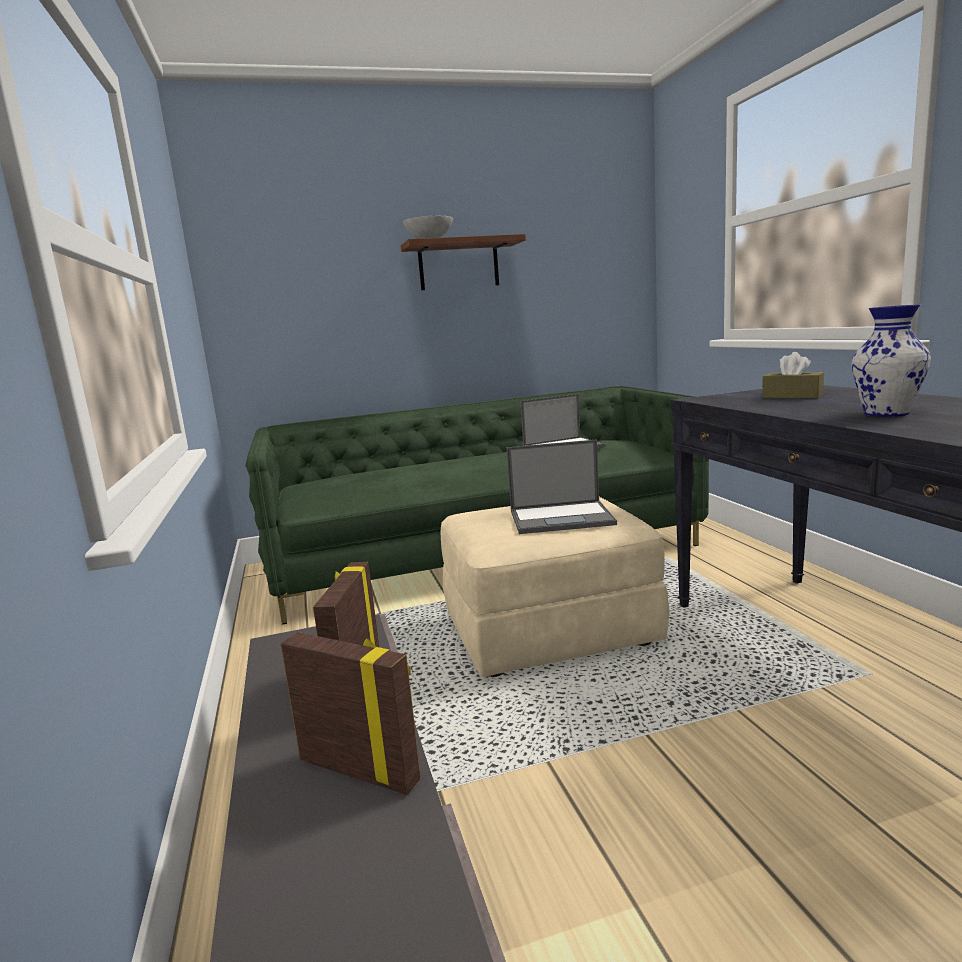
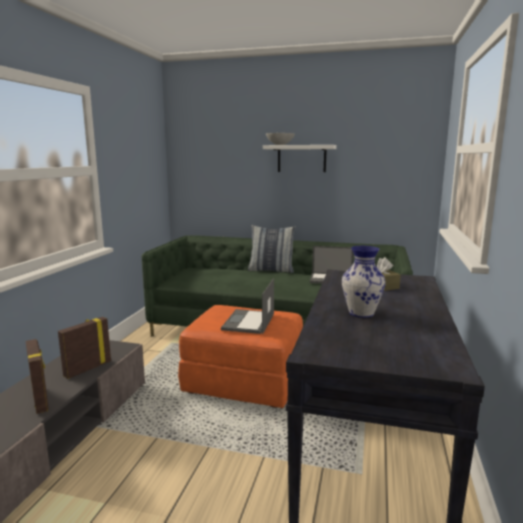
camera: 30 degrees right, 0 degrees up
brown shelf [401,234,526,290] -> white shelf [263,145,337,172]
beige ottoman [441,497,670,677] -> orange ottoman [178,305,303,408]
laptop [507,439,617,534] -> laptop turned 75 degrees clockwise [221,279,274,334]
none -> pillow [248,225,296,273]

